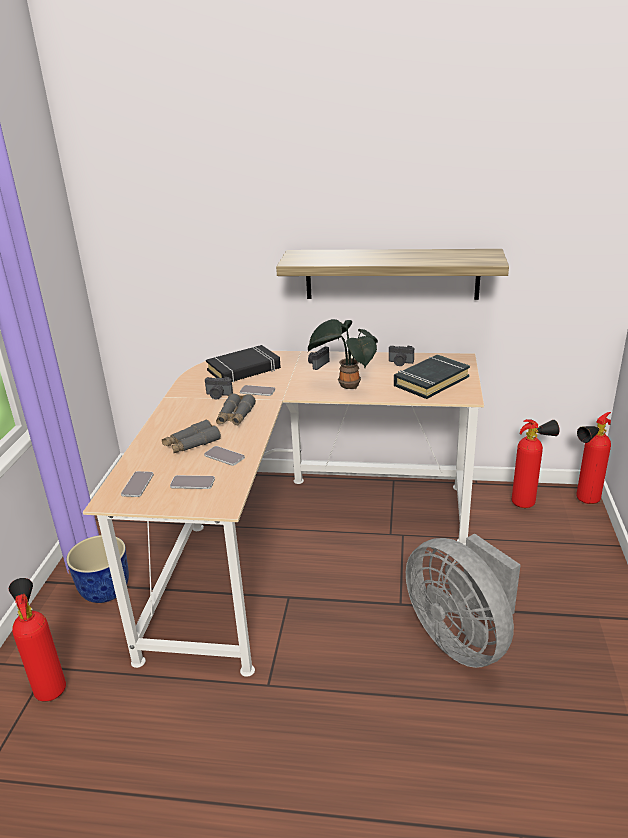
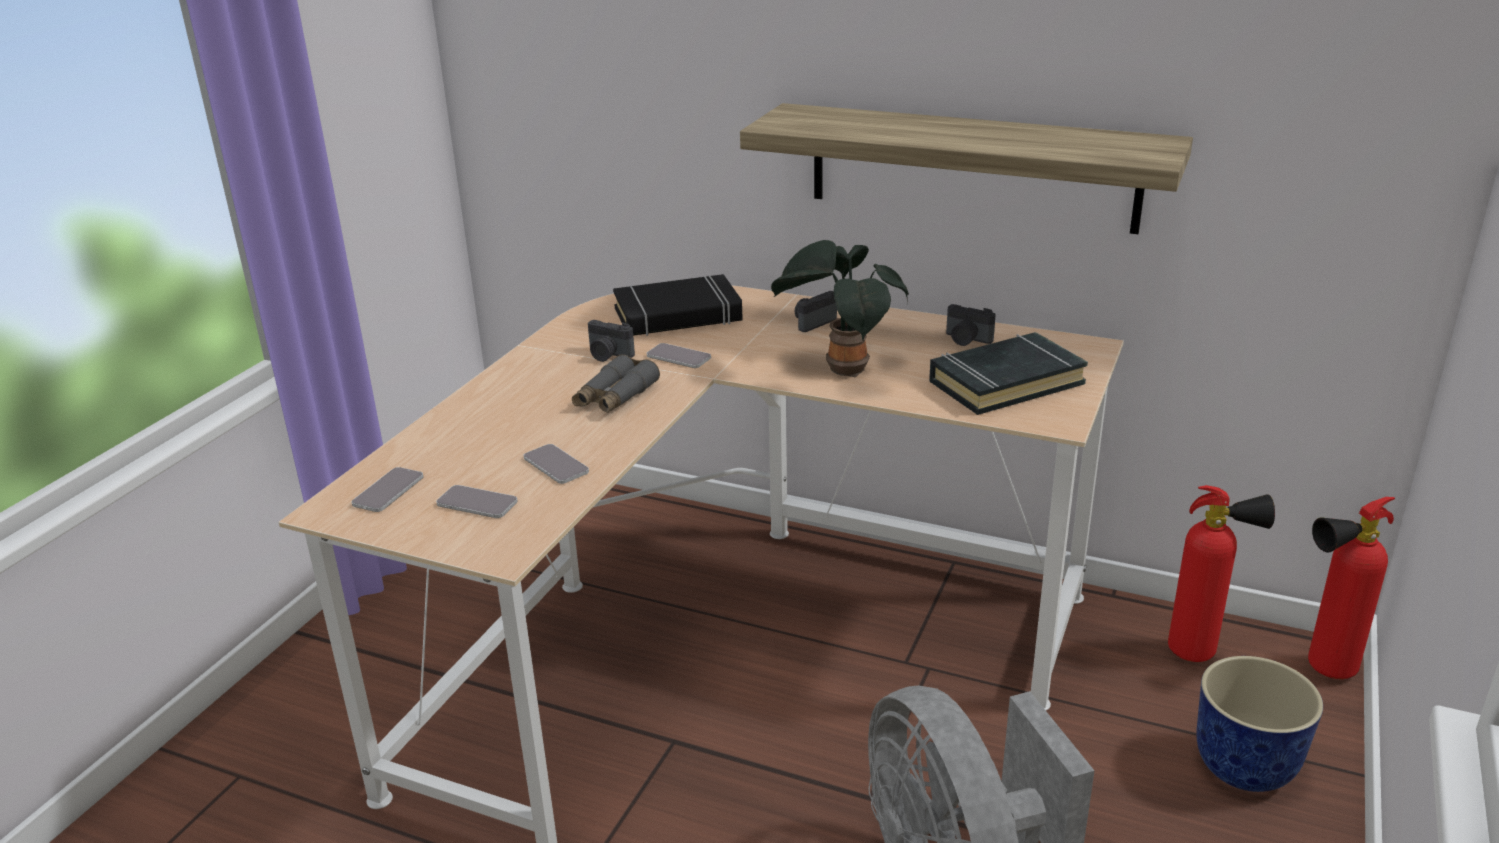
camera: 15 degrees right, 0 degrees up
fire extinguisher [9,578,66,702] -> none
planter [66,535,129,603] -> planter moved to [1196,656,1323,792]
grey binoculars [162,420,221,454] -> none

